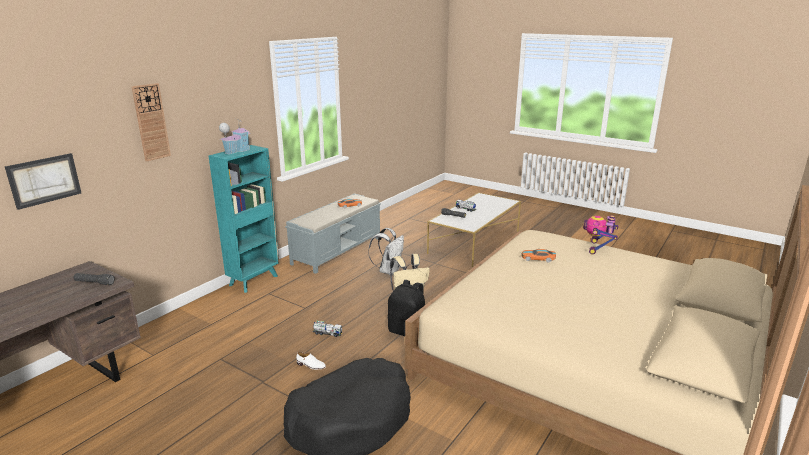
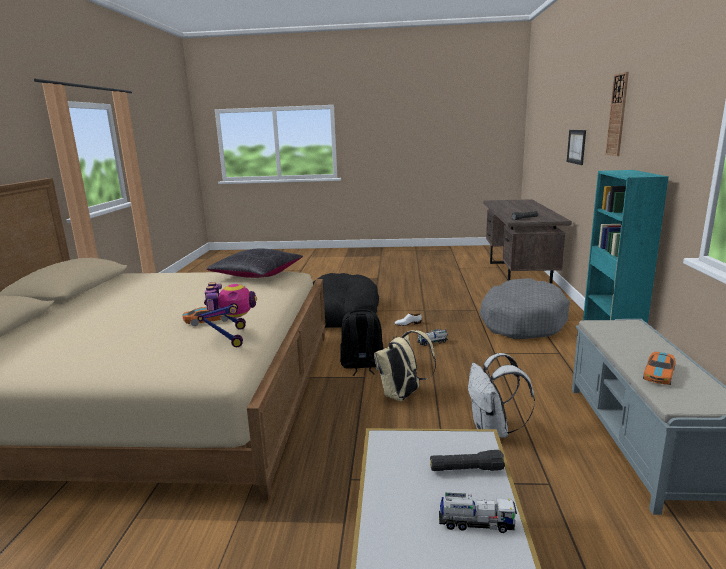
camera: 150 degrees right, 5 degrees down
toy house [219,118,251,154] -> none
toy robot [583,216,618,254] -> toy robot moved to [197,282,257,347]
none -> black pillow [207,249,303,278]
none -> grey dog bed [480,278,570,339]

